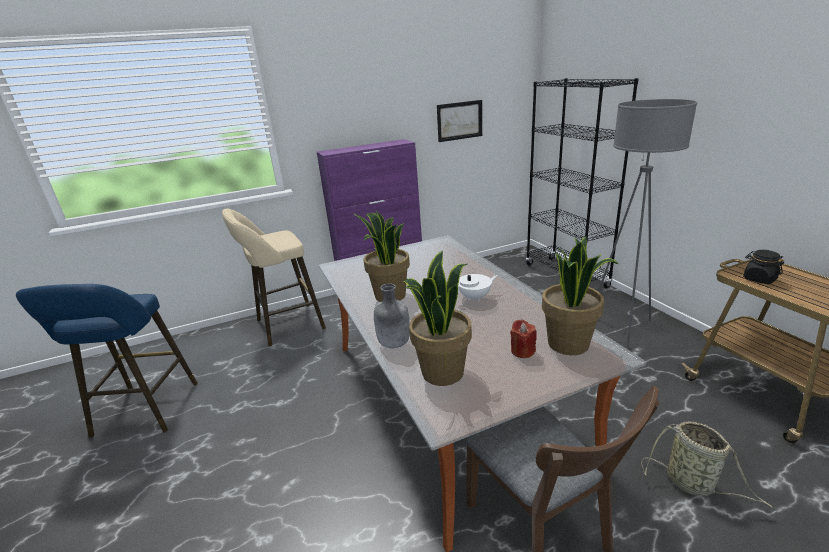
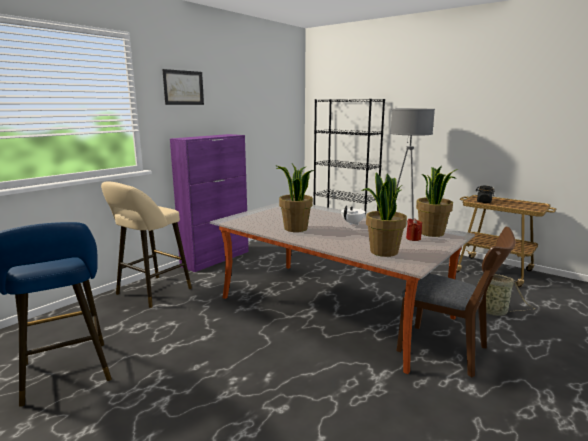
camera: 30 degrees left, 10 degrees down
grey bottle [374,283,410,348] -> none
picture [437,100,482,142] -> picture moved to [162,69,204,105]

